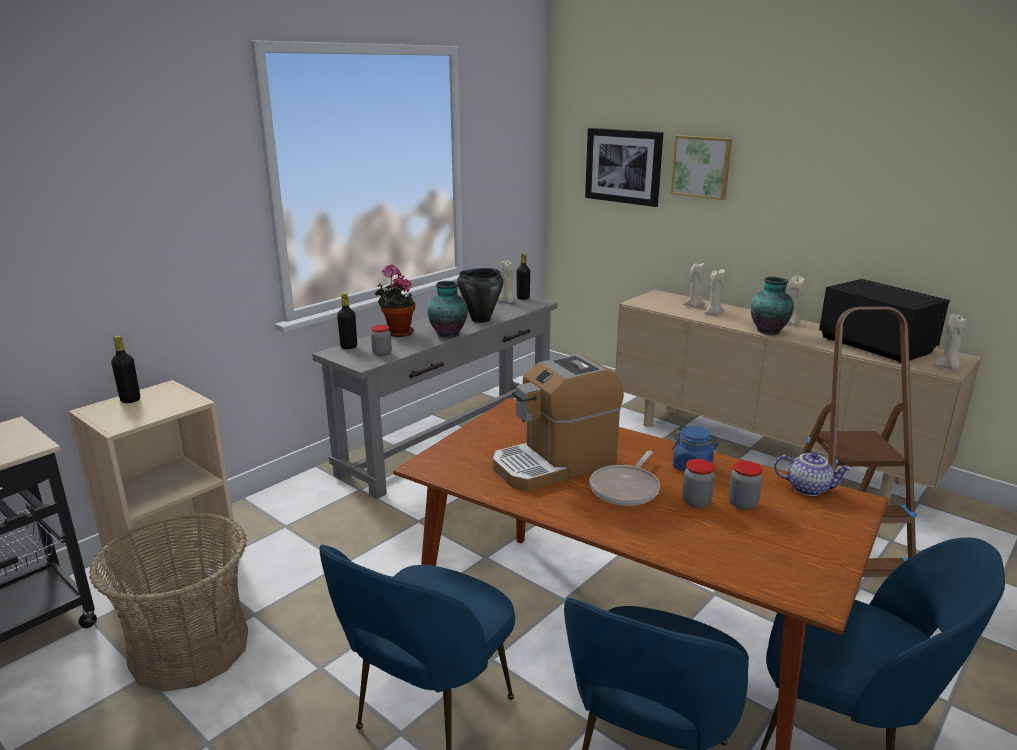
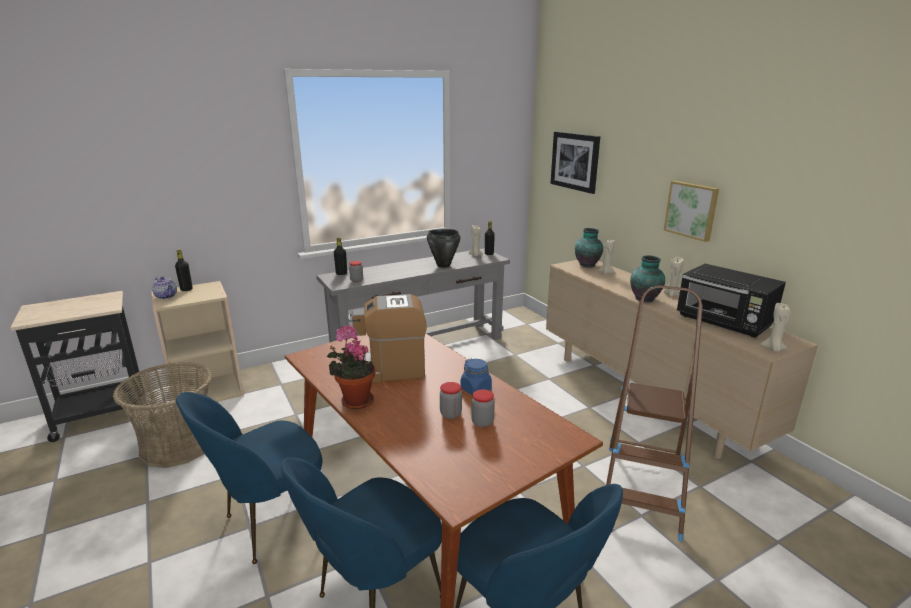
camera: 20 degrees right, 0 degrees up
potted plant [374,264,415,337] -> potted plant moved to [327,325,375,409]
vase [428,281,468,338] -> vase moved to [575,228,603,268]
frying pan [589,450,660,506] -> none
picture [671,135,732,200] -> picture moved to [664,181,719,242]
beige candle [704,269,725,316] -> none
teapot [774,452,851,496] -> teapot moved to [152,276,177,299]
black microwave [819,279,951,363] -> black microwave turned 150 degrees clockwise [677,264,786,338]

